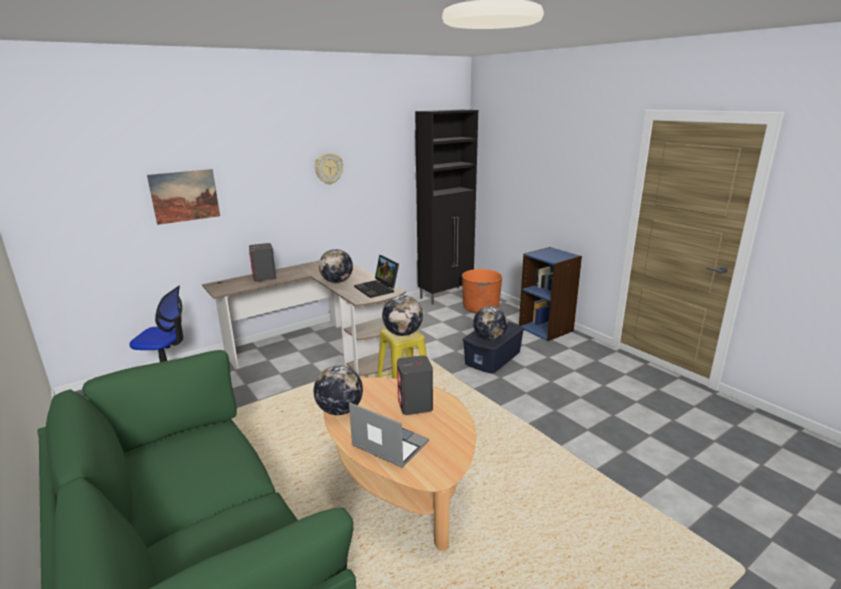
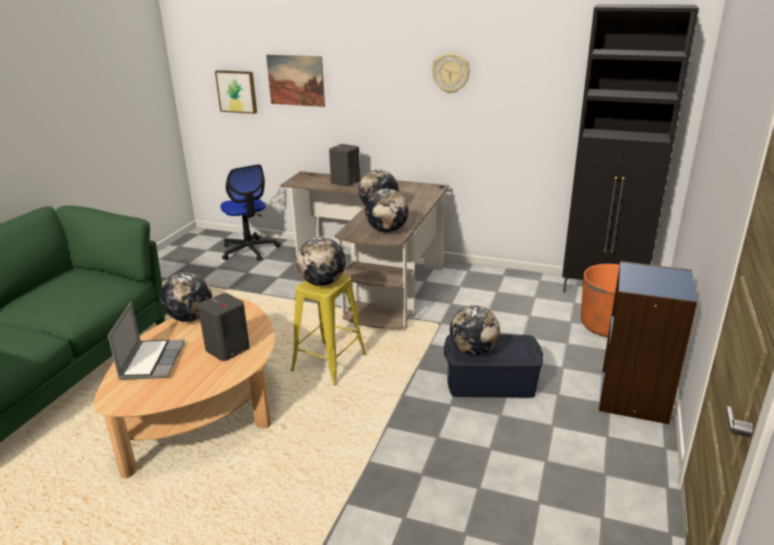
camera: 55 degrees right, 5 degrees up
laptop [354,255,399,298] -> globe [365,189,409,233]
none -> picture [215,70,257,114]

